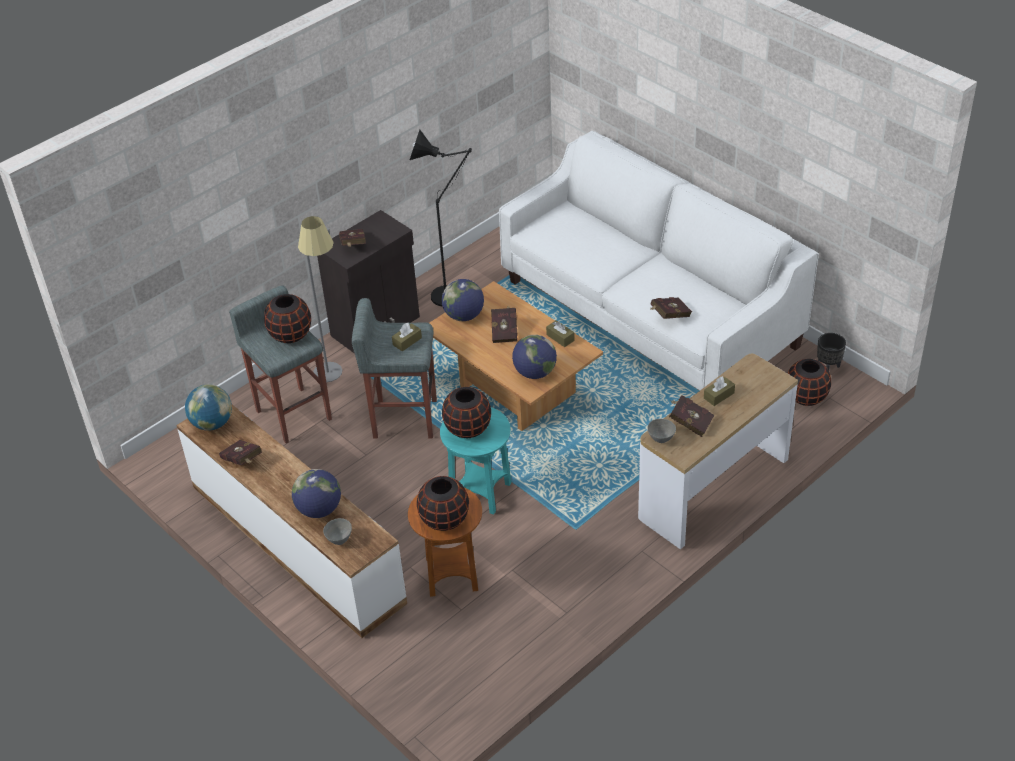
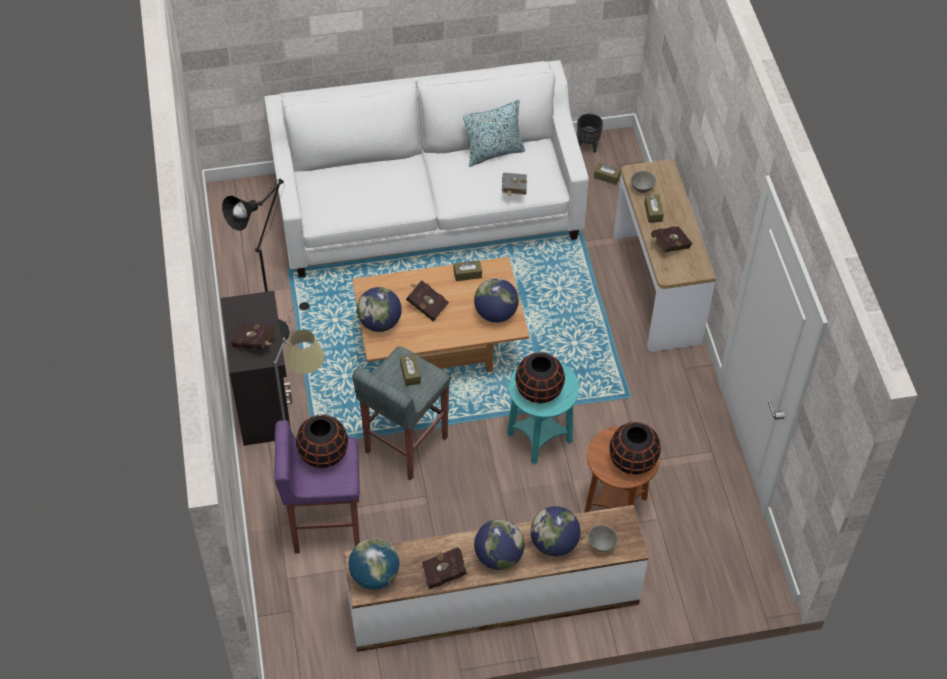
camera: 60 degrees left, 10 degrees up
grey stool [229,285,332,444] -> purple stool [274,420,360,554]
grey bowl [647,419,676,443] -> grey bowl moved to [631,171,656,193]
red book [651,297,692,319] -> grey book [502,173,527,196]
black vase [787,359,831,406] -> brown tissue box [594,163,621,185]
none -> pillow [463,100,525,167]
none -> globe [474,519,524,570]

